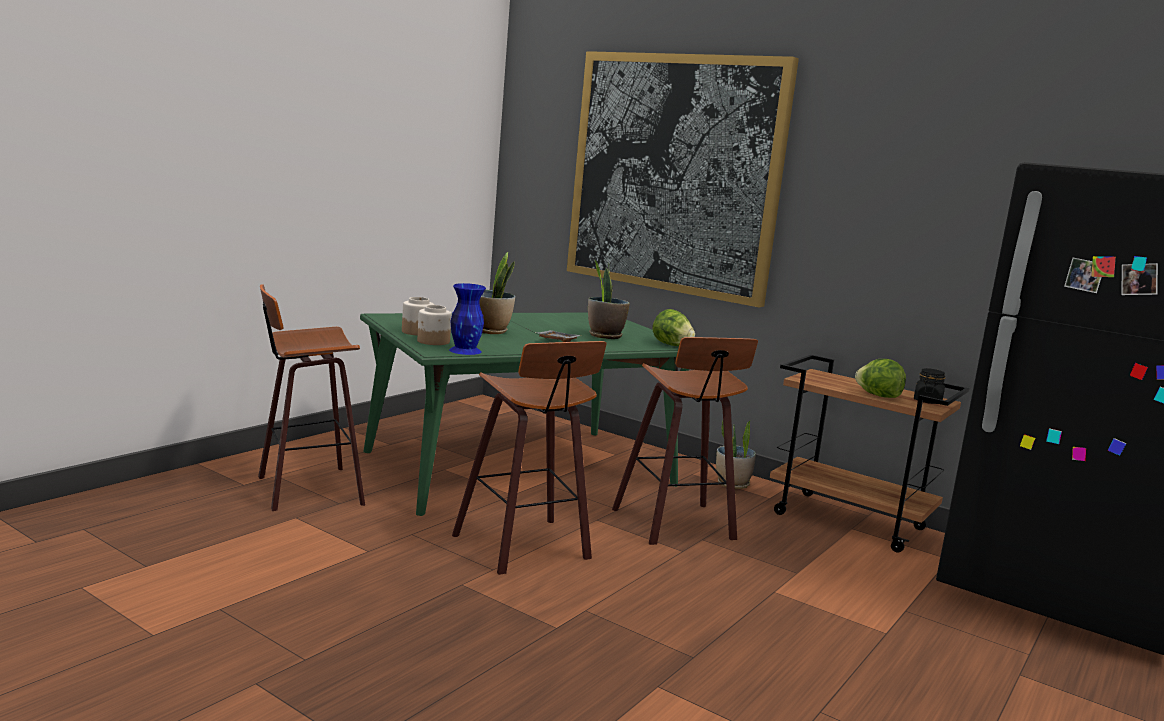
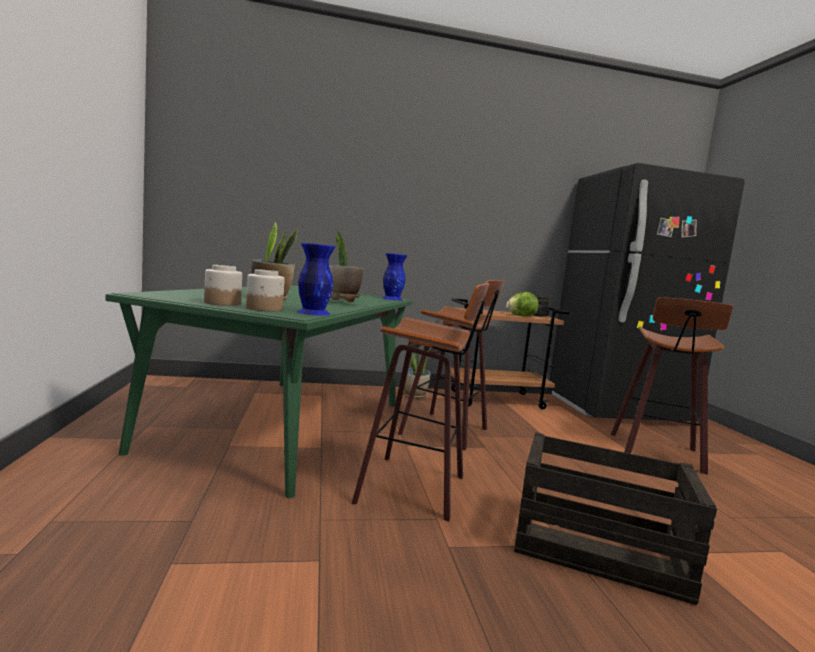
camera: 45 degrees left, 5 degrees down
stool [258,284,365,511] -> stool moved to [611,297,733,475]
picture [567,51,799,307] -> none
lettuce [652,309,695,346] -> blue vase [382,253,407,300]
none -> crate [514,432,717,605]

